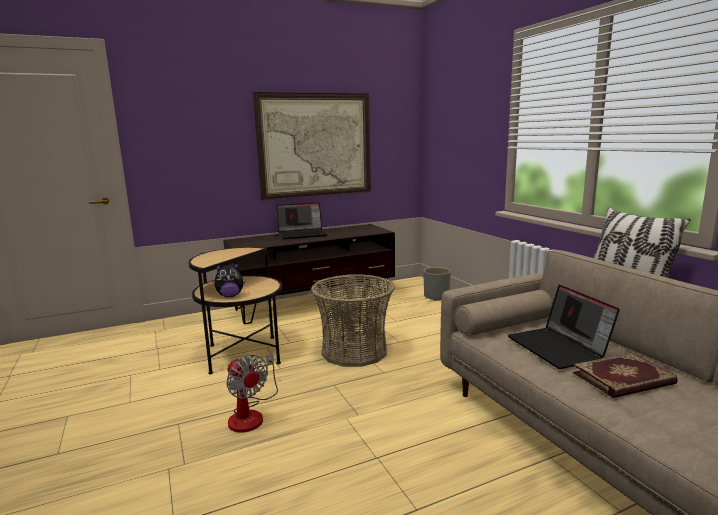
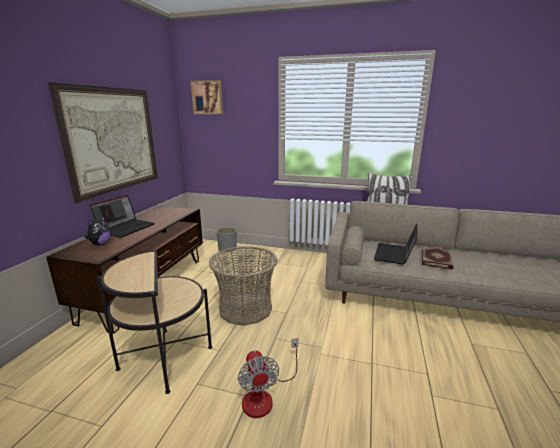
camera: 50 degrees left, 5 degrees up
plush toy [215,262,245,297] -> plush toy moved to [85,216,111,245]
fan [226,353,278,433] -> fan turned 75 degrees clockwise [238,338,299,418]
laptop [508,285,620,369] -> laptop turned 90 degrees clockwise [374,224,417,265]
none -> picture [191,80,223,114]

